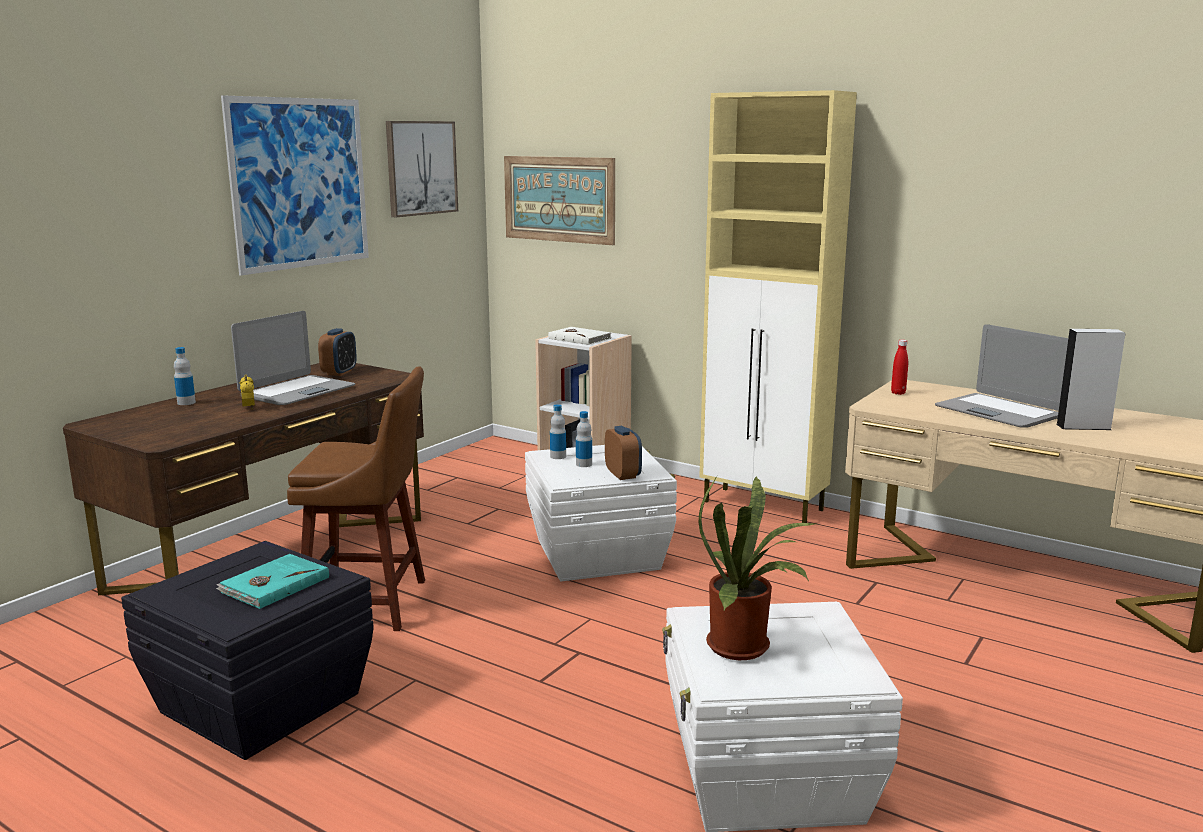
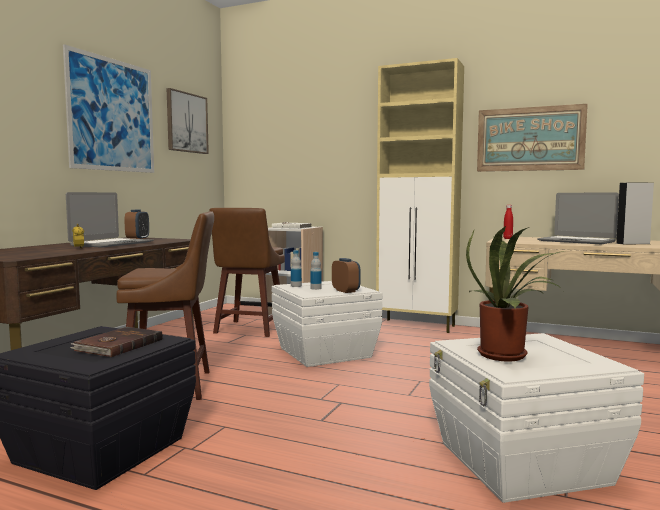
camera: 10 degrees left, 10 degrees down
bottle [174,347,196,405] -> none
turquoise book [216,554,329,609] -> brown book [70,327,163,357]
picture [504,156,615,245] -> picture moved to [477,104,588,172]
none -> brown chair [209,208,285,337]

